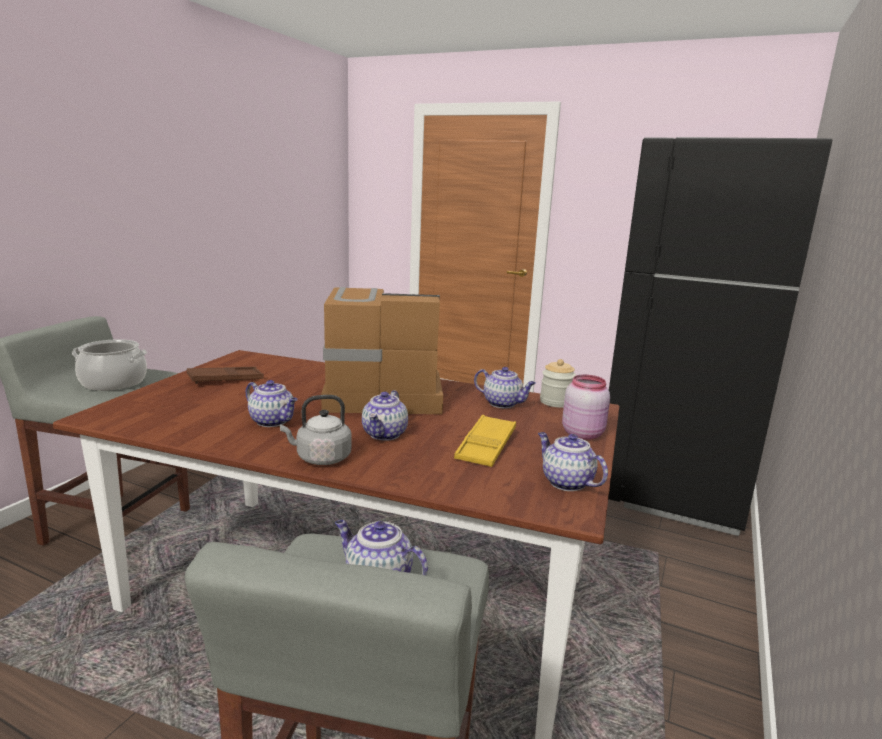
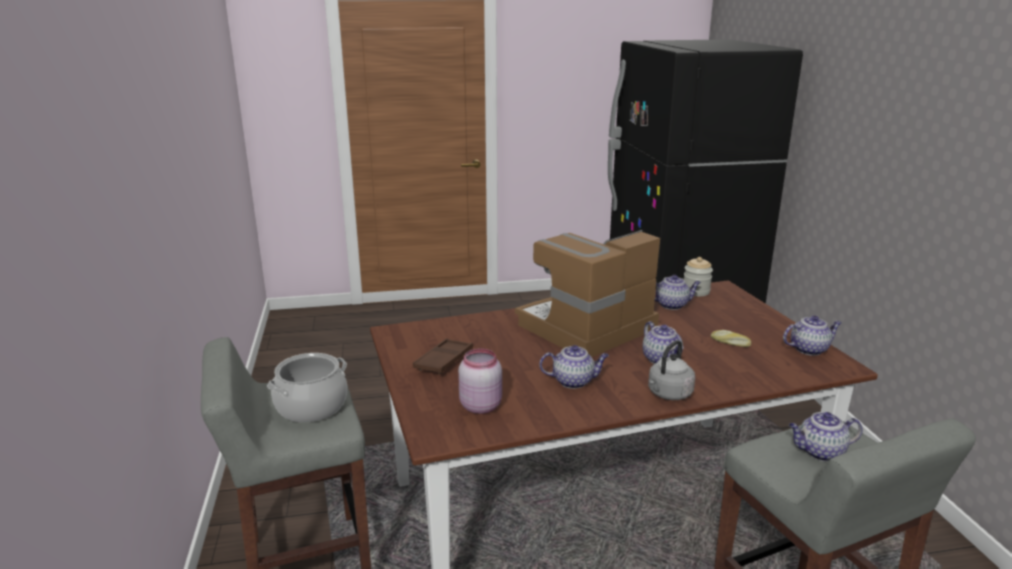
camera: 35 degrees left, 5 degrees up
yellow tray [454,415,516,467] -> bread [711,330,751,347]
teapot [538,432,608,491] -> teapot turned 150 degrees clockwise [783,315,842,356]
pink jar [562,375,610,440] -> pink jar moved to [458,348,502,414]

